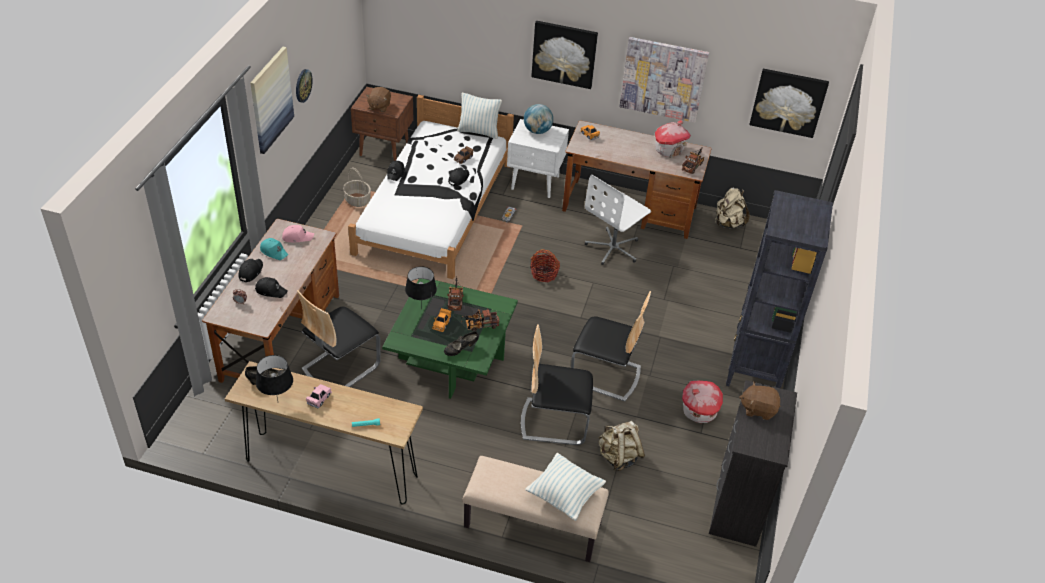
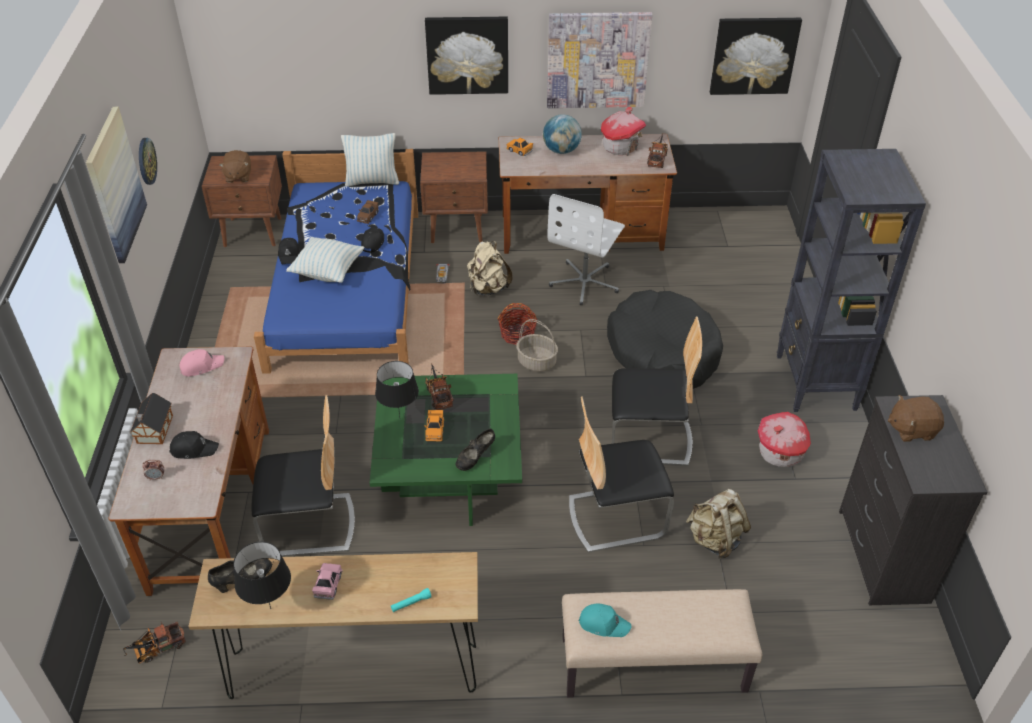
camera: 15 degrees left, 0 degrees up
black cap [239,259,263,282] -> toy house [130,393,173,444]
turquoise cap [260,238,288,260] -> turquoise cap moved to [578,604,632,637]
chair [297,290,381,387] -> chair turned 120 degrees counterclockwise [251,395,355,557]
basket [343,167,371,207] -> basket moved to [516,319,558,372]
white bed [348,95,514,279] -> blue bed [254,149,418,374]
toy truck [462,308,499,331] -> toy truck moved to [123,622,186,664]
white nightstand [507,119,569,198] -> brown nightstand [420,151,488,243]
globe [524,104,553,134] -> globe moved to [543,114,582,154]
pillow [525,453,606,521] -> pillow moved to [286,236,364,283]
beige backpack [715,188,750,229] -> beige backpack moved to [467,241,513,295]
none -> black dog bed [607,290,723,389]

